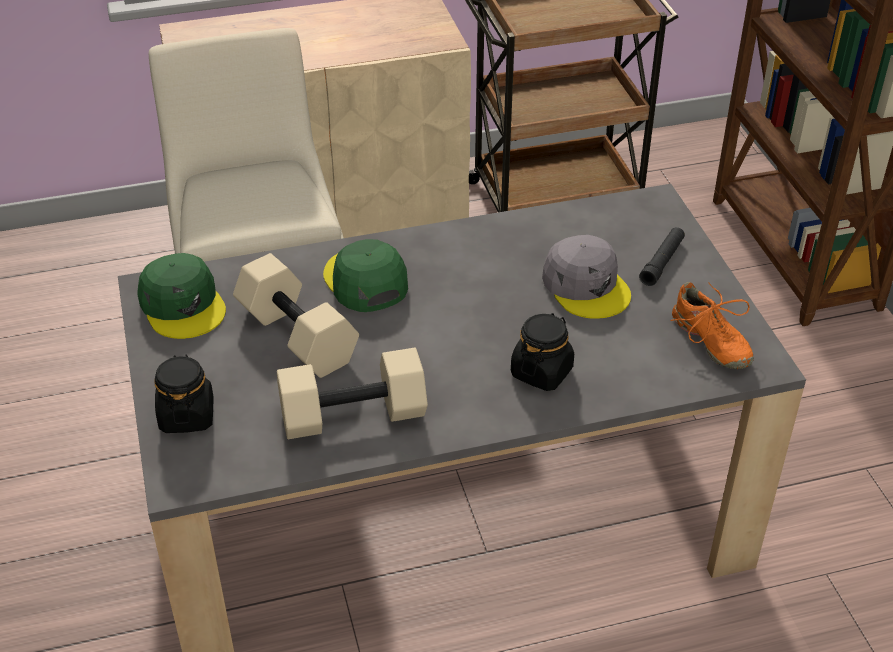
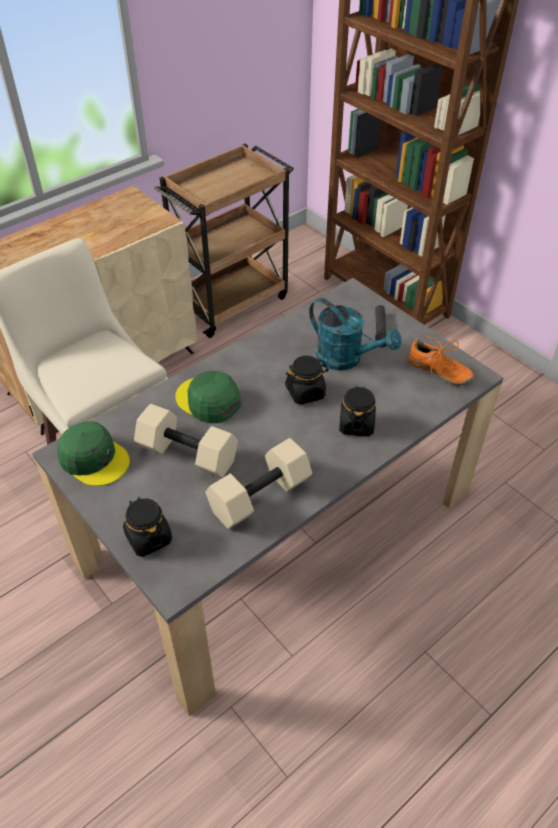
camera: 25 degrees left, 5 degrees up
grey cap [542,235,631,319] -> turquoise watering can [309,298,402,371]
none -> black jar [285,356,329,405]

